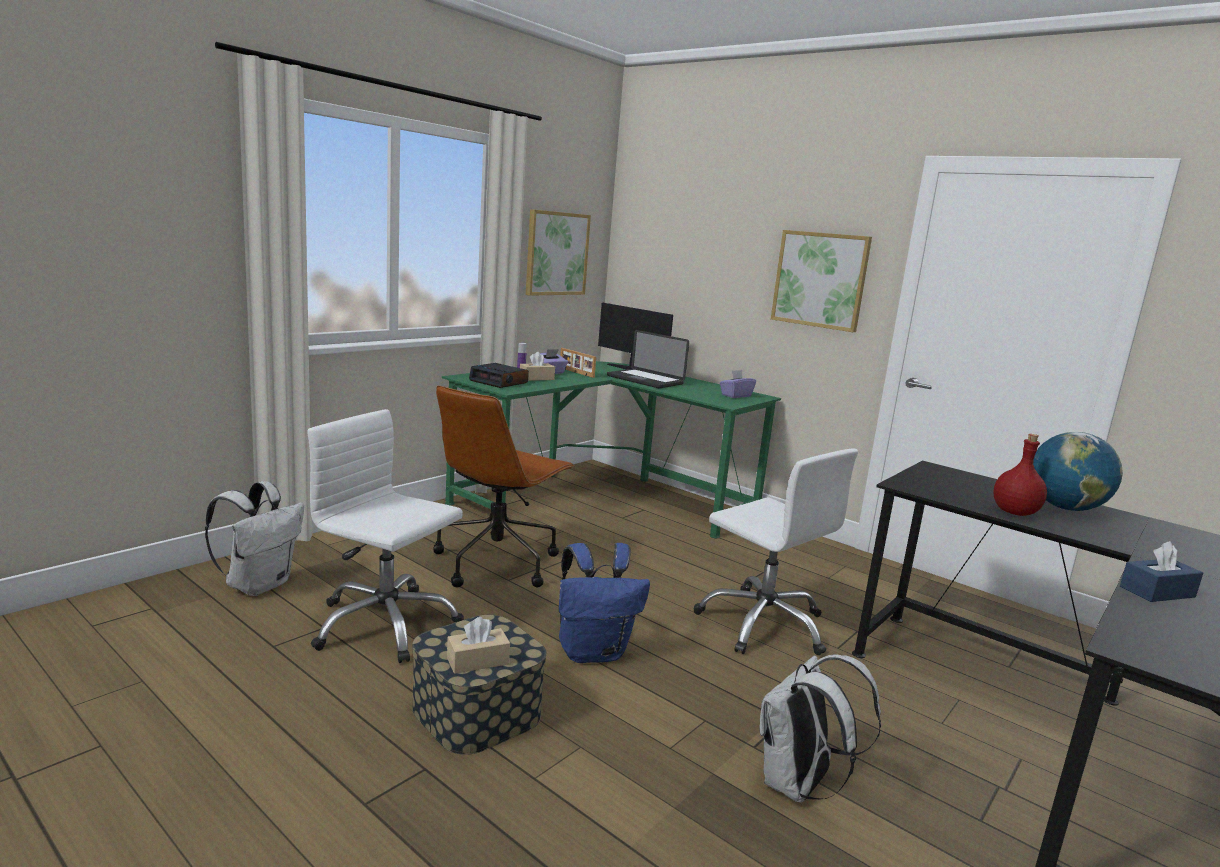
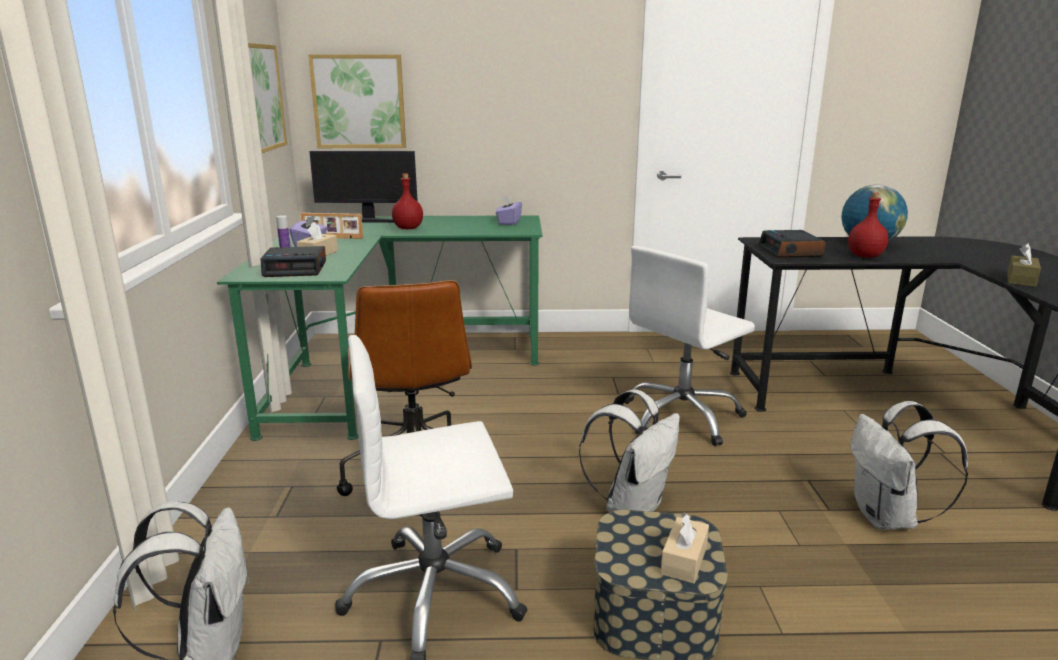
camera: 40 degrees left, 5 degrees up
blue backpack [559,543,650,663] -> white backpack [579,389,680,512]
laptop [607,330,689,388] -> red bottle [392,173,423,229]
white office chair [693,448,858,655] -> white office chair turned 135 degrees clockwise [624,246,755,446]
picture [771,230,872,332] -> picture moved to [308,54,406,148]
blue tissue box [1120,541,1203,602] -> brown tissue box [1007,243,1041,287]
none -> alarm clock [758,230,826,258]

